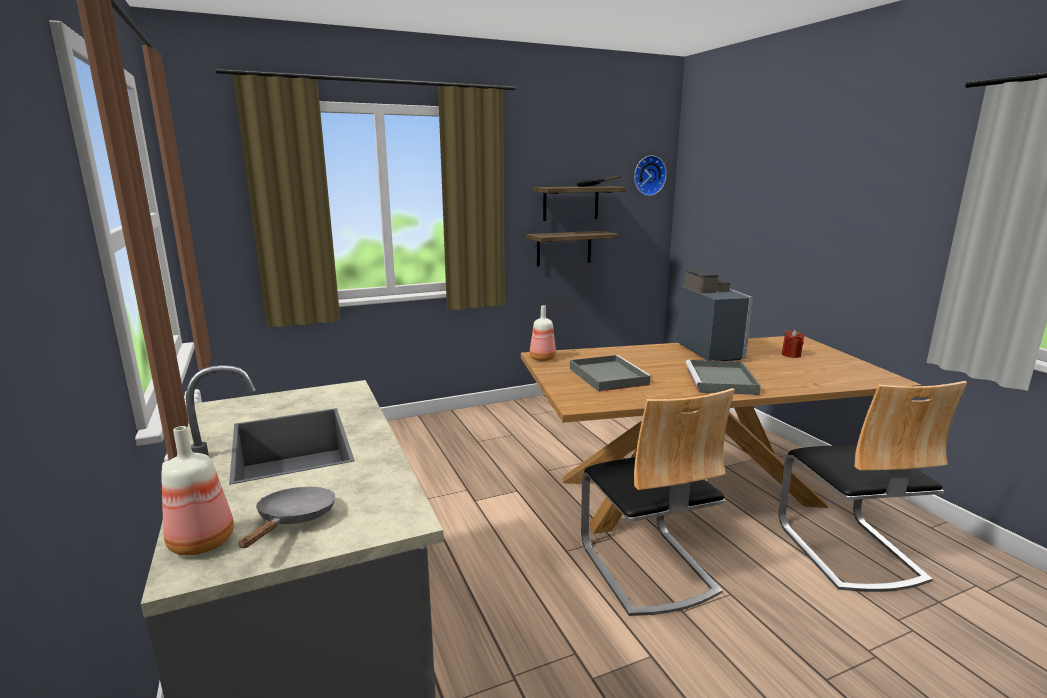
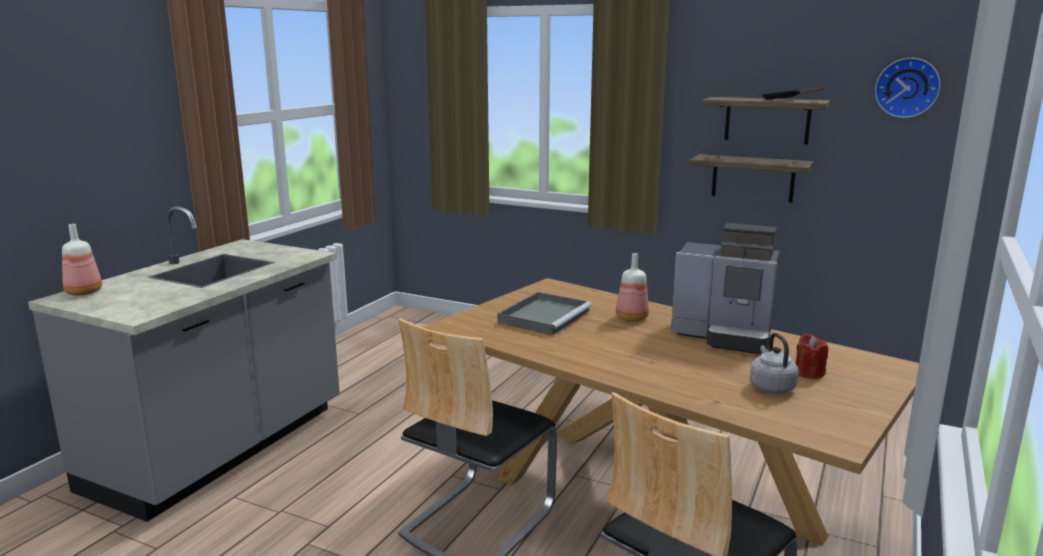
camera: 50 degrees right, 0 degrees up
grey frying pan [239,487,336,548] -> none
bottle [530,305,556,361] -> bottle moved to [616,253,649,322]
coffee machine [676,269,753,361] -> coffee machine turned 75 degrees clockwise [671,223,780,354]
grey tray [685,360,761,395] -> none
none -> grey kettle [750,333,799,394]

